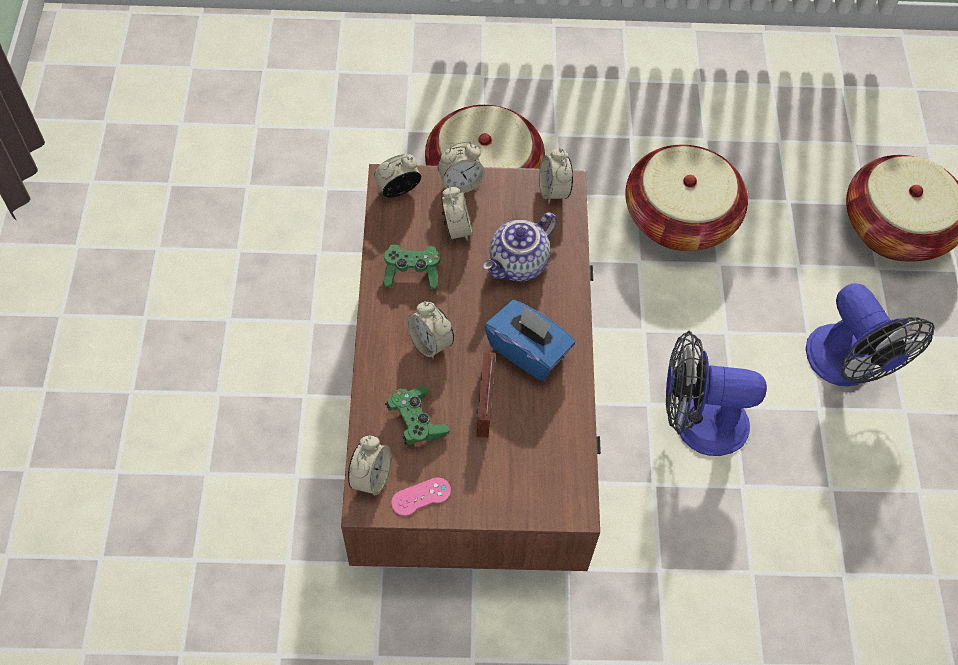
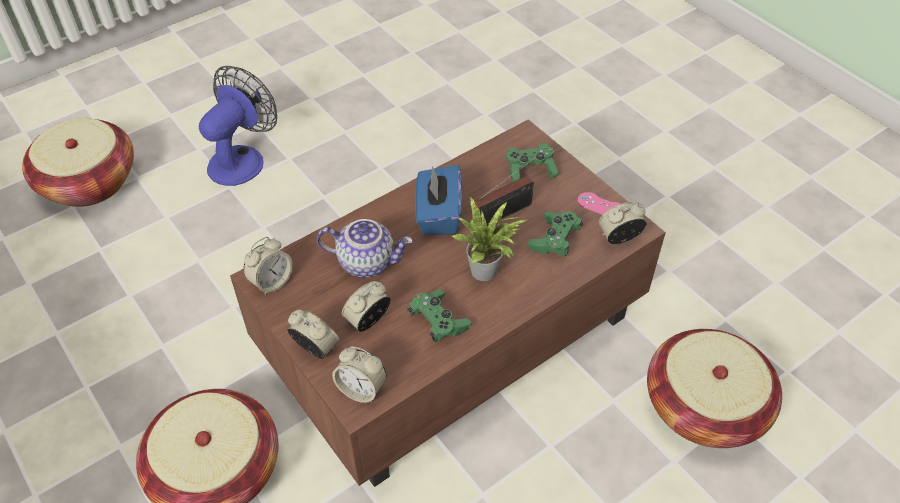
camera: 125 degrees left, 10 degrees down
alarm clock [407,301,454,359] -> potted plant [451,197,527,281]
basket [625,145,748,251] -> basket moved to [647,329,782,448]
fan [666,331,767,456] -> none
none -> green game controller [506,143,559,182]

